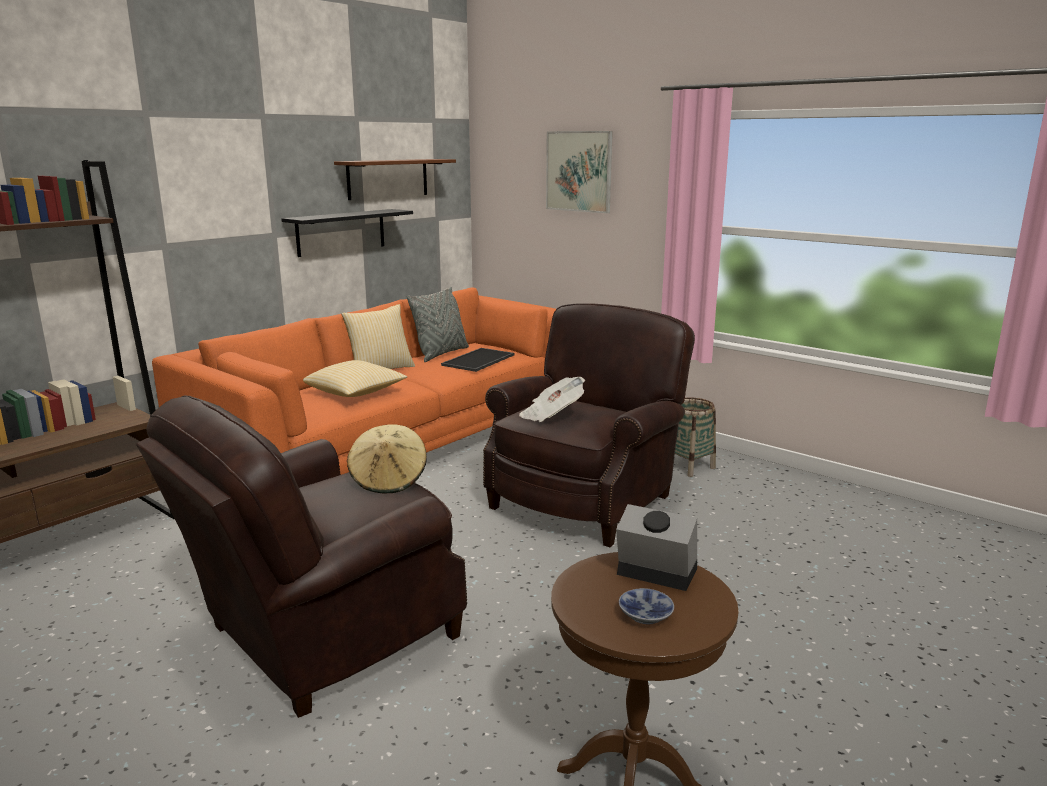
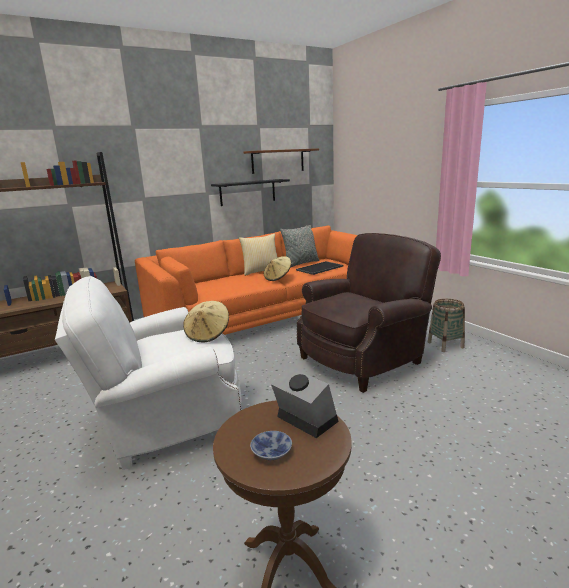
camera: 20 degrees right, 0 degrees up
brown armchair [136,396,467,718] -> white armchair [55,276,242,470]
pillow [303,360,407,397] -> none
newspaper [519,377,585,422] -> none
picture [546,131,613,213] -> none
none -> beige hat [264,256,291,281]

